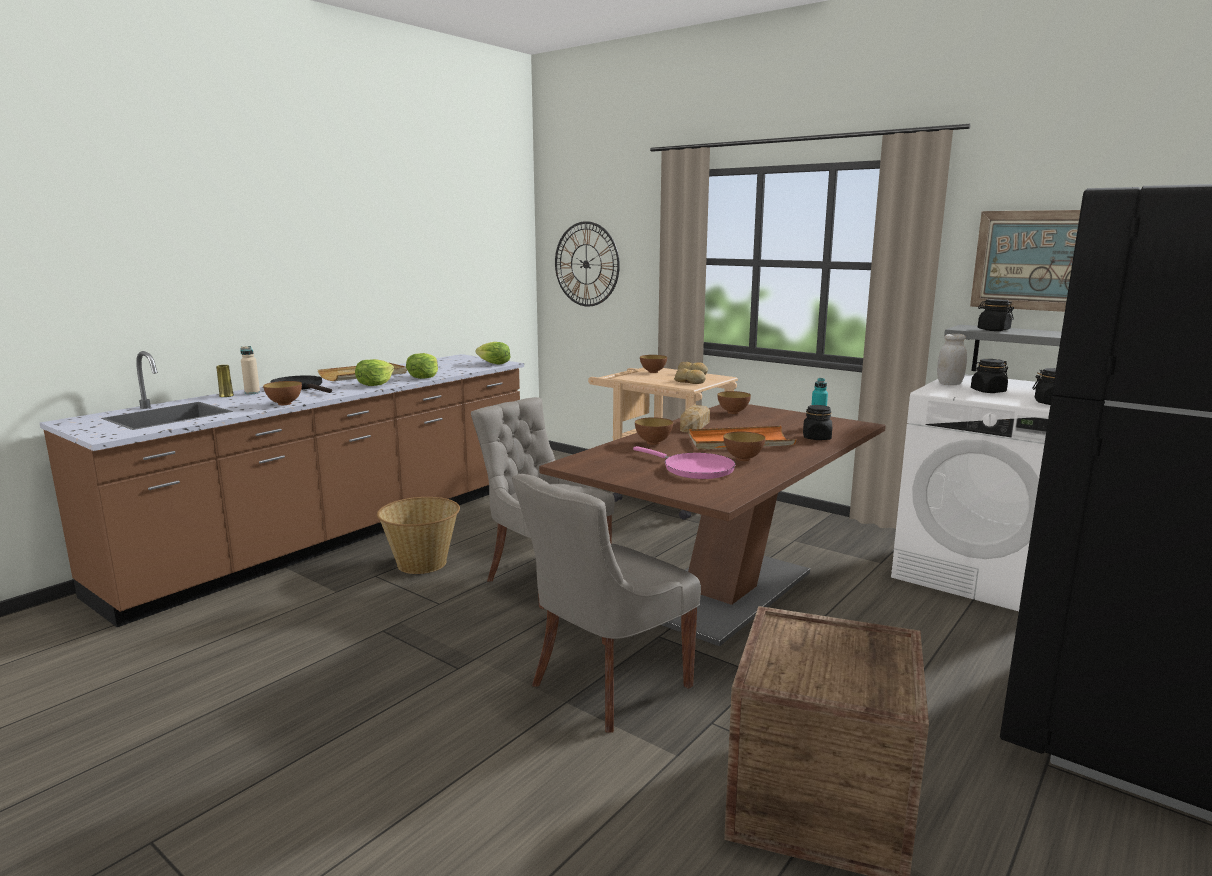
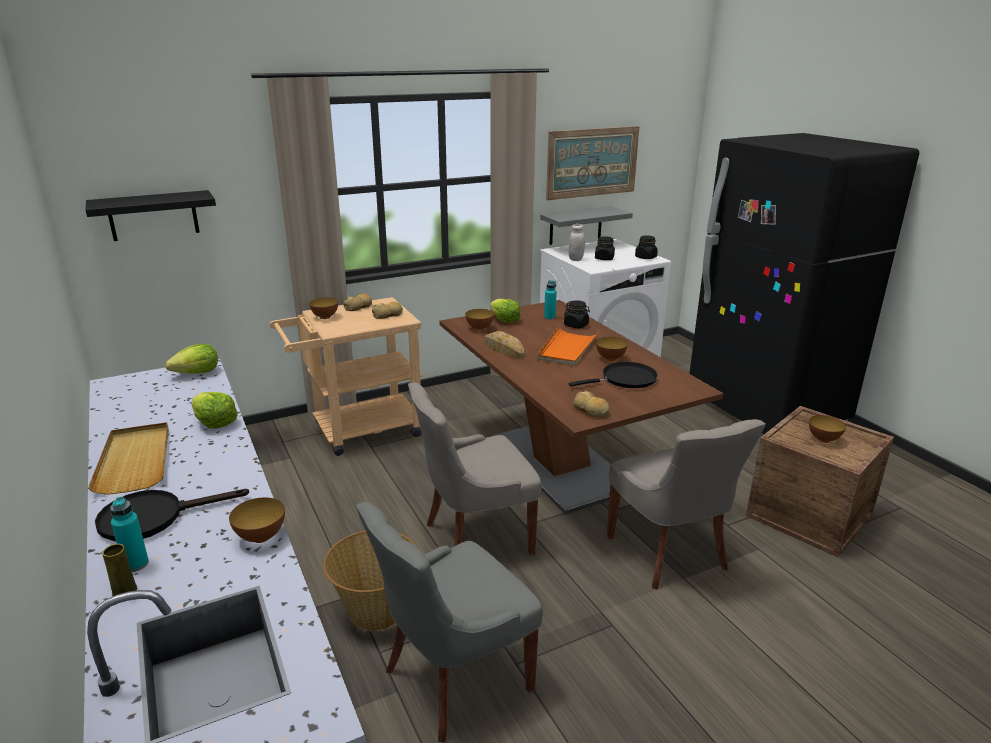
camera: 65 degrees left, 10 degrees up
beige bottle [240,346,260,394] -> turquoise bottle [110,497,149,572]
lettuce [355,359,394,386] -> lettuce moved to [490,299,521,323]
wall clock [555,221,620,306] -> black shelf [86,190,216,241]
pink frying pan [633,446,736,479] -> black frying pan [569,362,658,388]
bowl [635,417,673,445] -> bowl moved to [809,415,846,443]
black jar [978,299,1014,331] -> none
none -> grey chair [356,502,543,743]
none -> bread [572,390,609,417]

